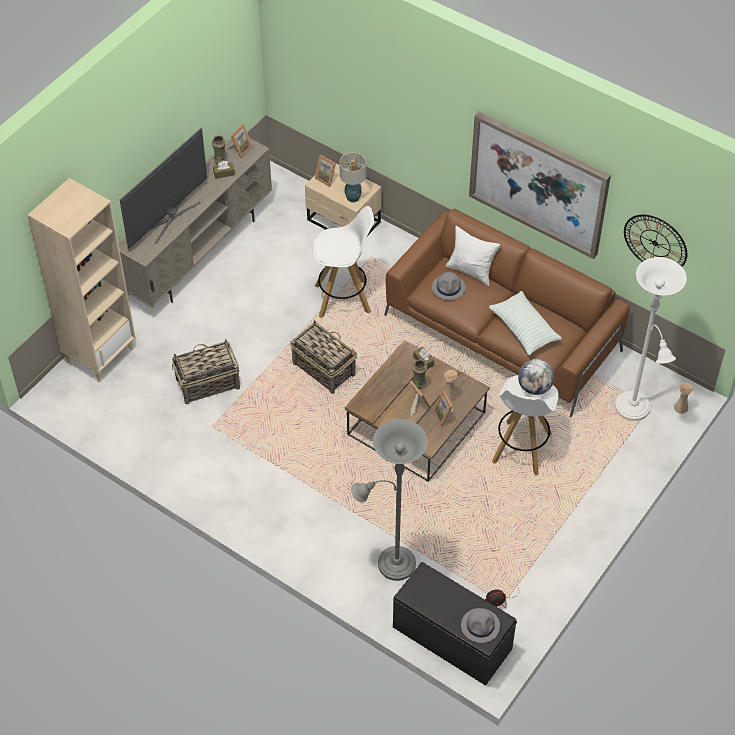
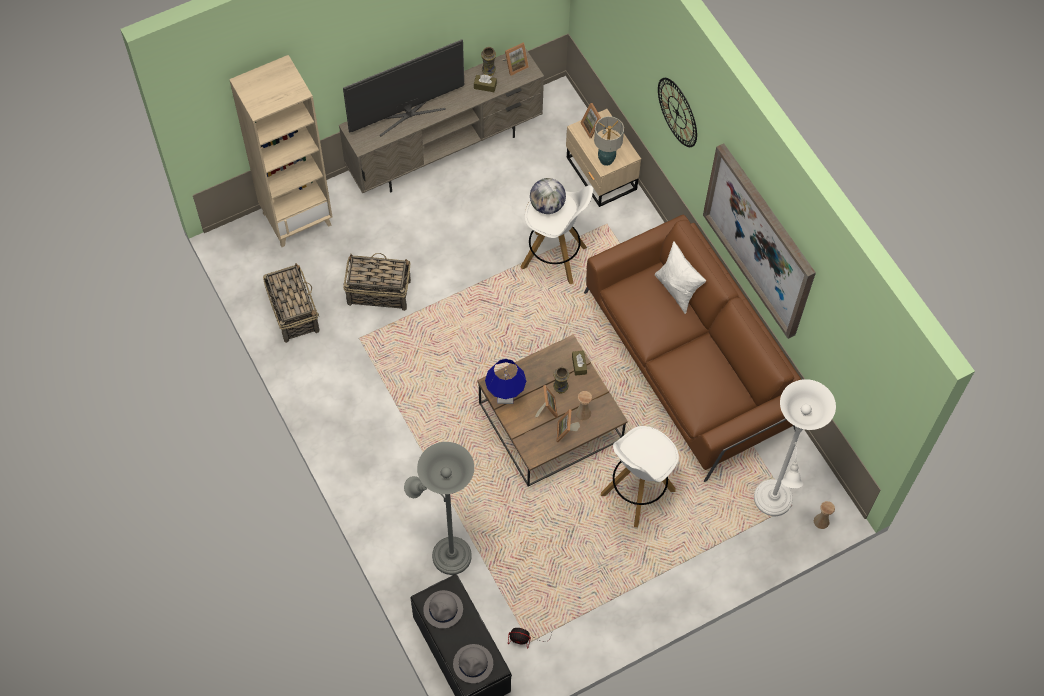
camera: 25 degrees right, 10 degrees up
basket [290,320,357,394] -> basket moved to [263,263,320,343]
grey hat [432,272,466,300] -> grey hat moved to [423,590,463,628]
pillow [489,291,562,356] -> none
globe [518,359,554,395] -> globe moved to [530,178,566,214]
wall clock [624,214,687,267] -> wall clock moved to [658,78,697,147]
none -> blue table lamp [485,359,526,404]

